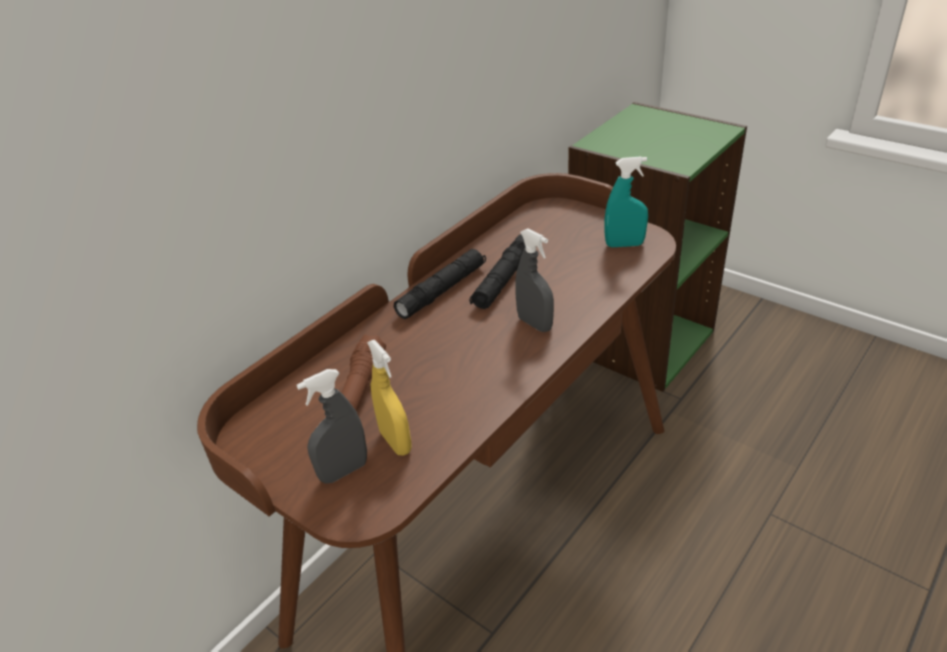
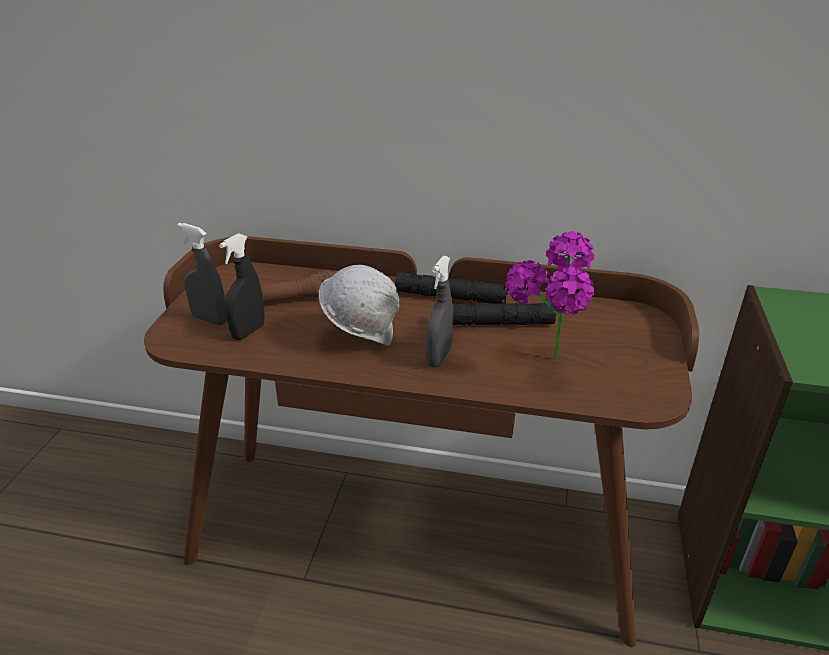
camera: 60 degrees right, 5 degrees down
yellow spray bottle [367,340,411,456] -> black spray bottle [219,233,265,340]
turquoise spray bottle [604,156,648,247] -> none
none -> white hard hat [319,265,399,346]
none -> potted plant [505,231,595,360]

